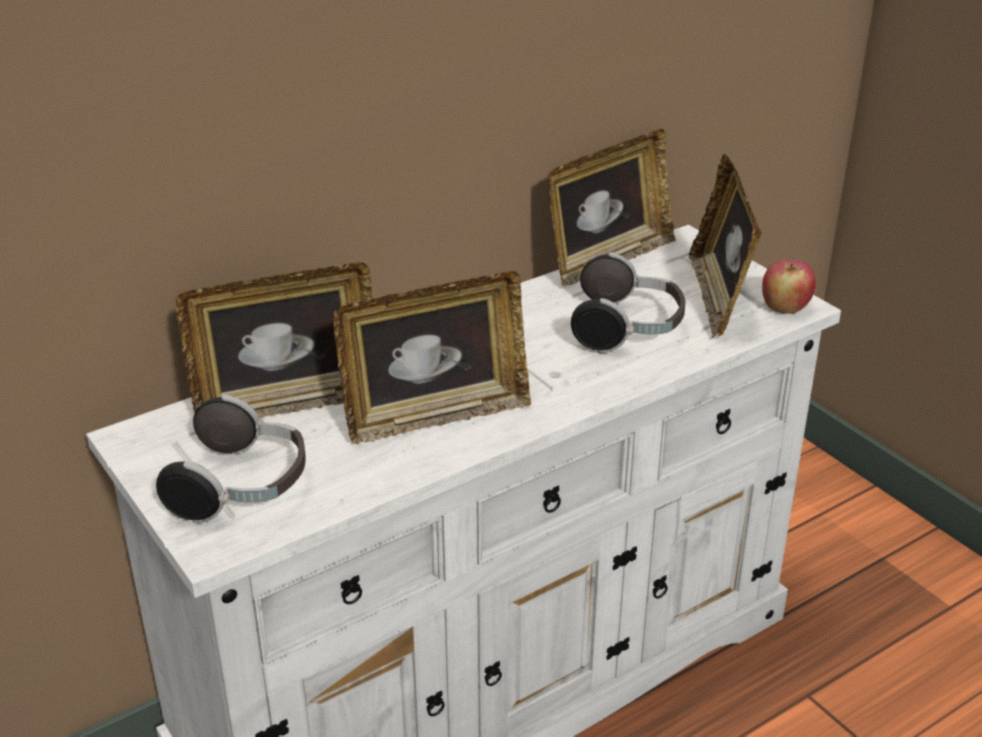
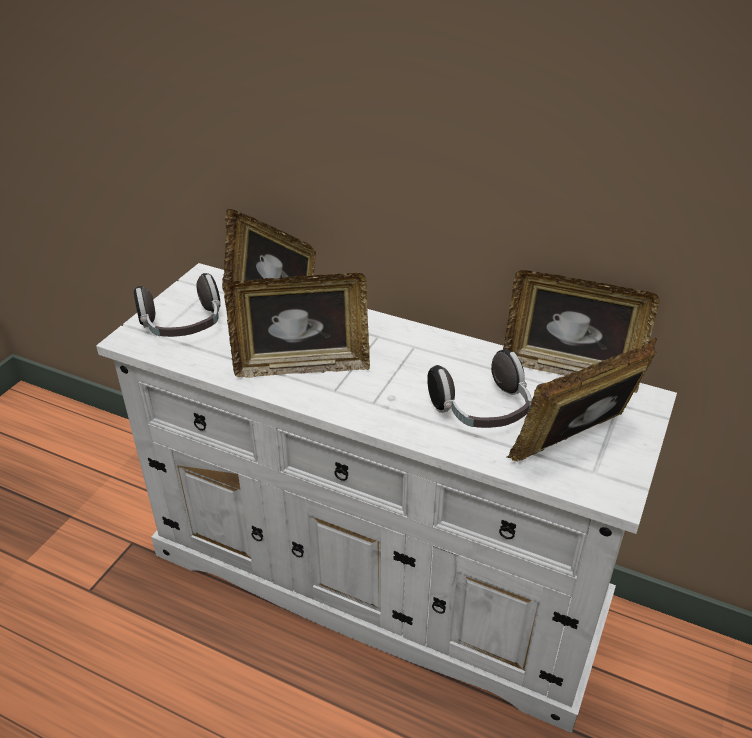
camera: 60 degrees right, 5 degrees up
picture frame [334,272,531,444] -> picture frame turned 45 degrees counterclockwise [224,273,370,378]
apple [762,259,816,313] -> none

